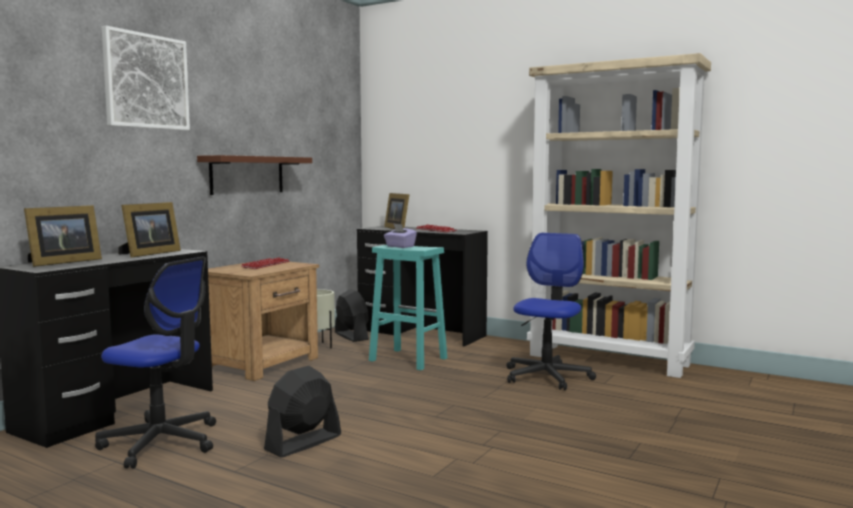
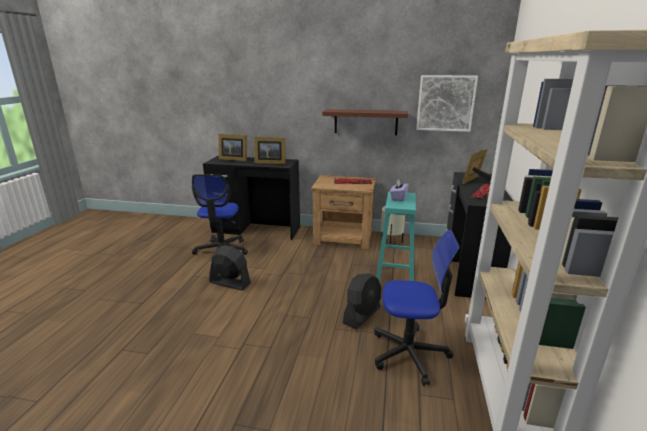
camera: 70 degrees right, 15 degrees up
picture [102,26,190,130] -> picture moved to [416,75,478,132]
black fan [335,289,369,342] -> black fan moved to [343,273,381,329]

